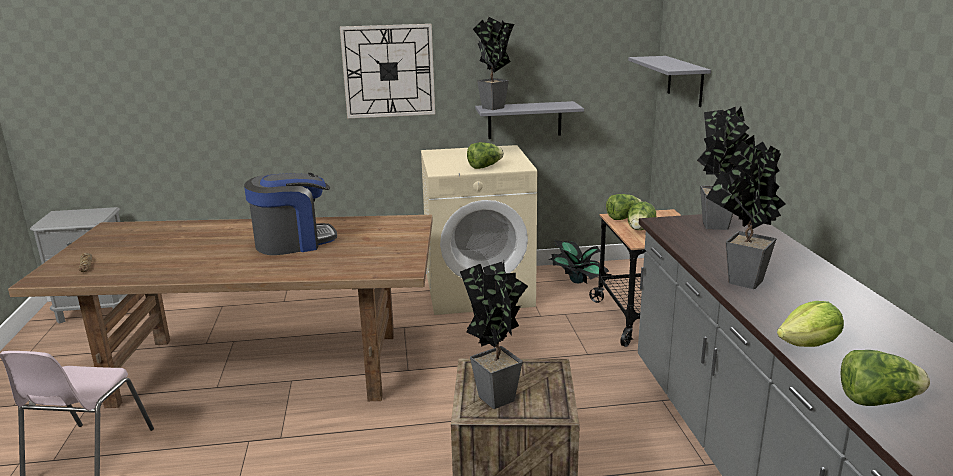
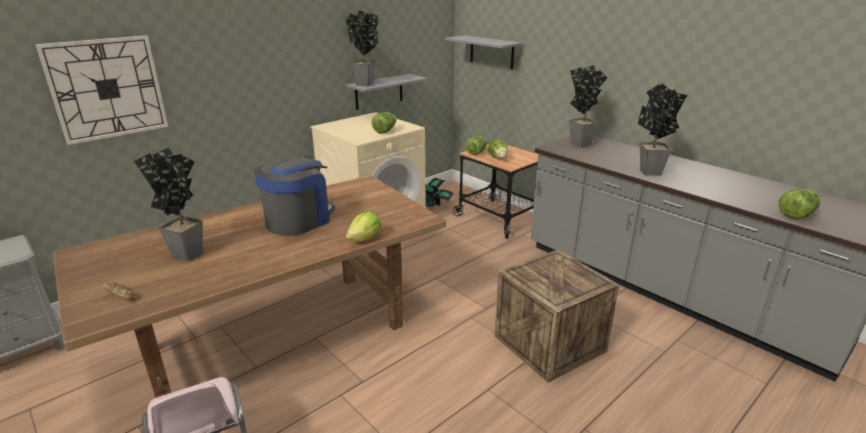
camera: 35 degrees left, 5 degrees up
wall clock [340,24,435,118] -> wall clock moved to [36,35,168,145]
potted plant [460,261,528,409] -> potted plant moved to [134,147,203,261]
lettuce [777,301,844,347] -> lettuce moved to [346,211,381,242]

